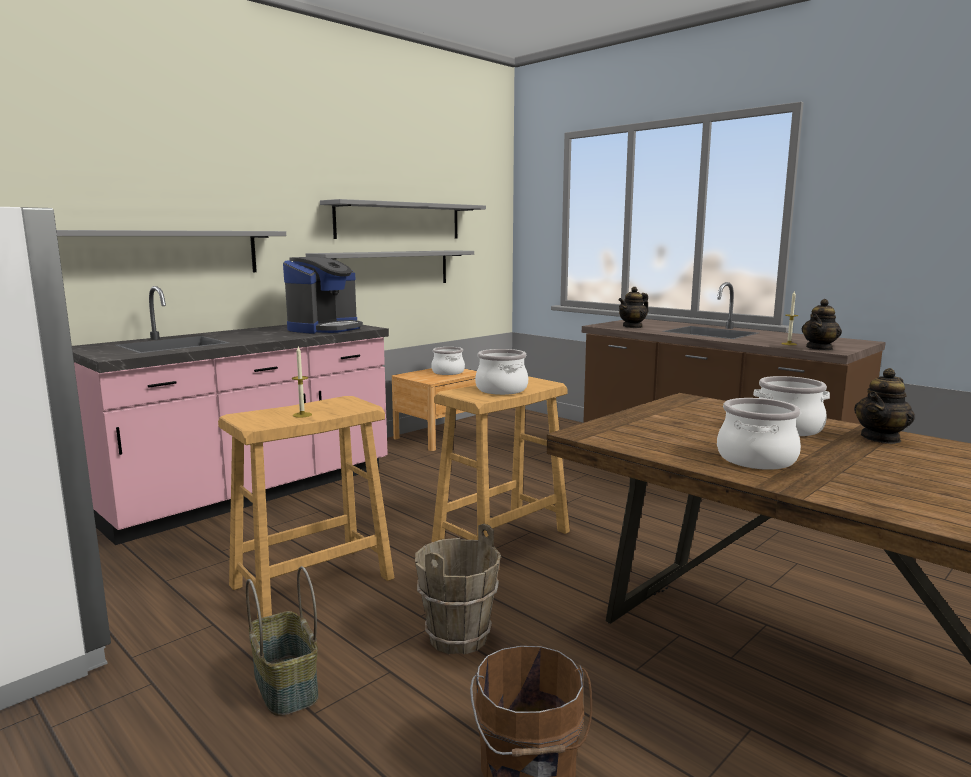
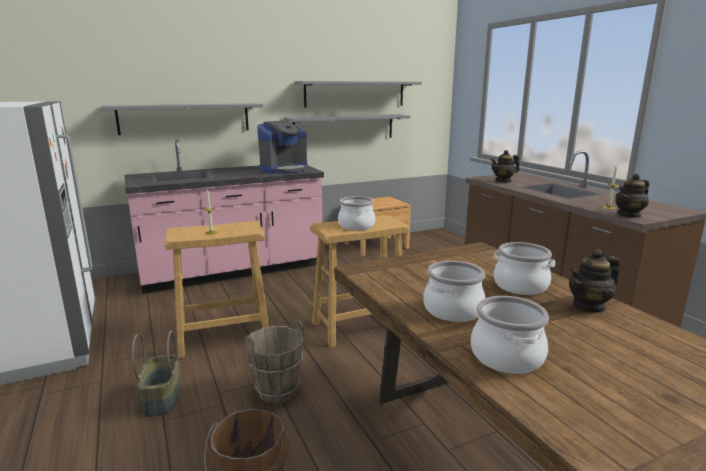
camera: 20 degrees right, 5 degrees up
cooking pot [431,347,465,375] -> cooking pot moved to [471,296,549,374]

